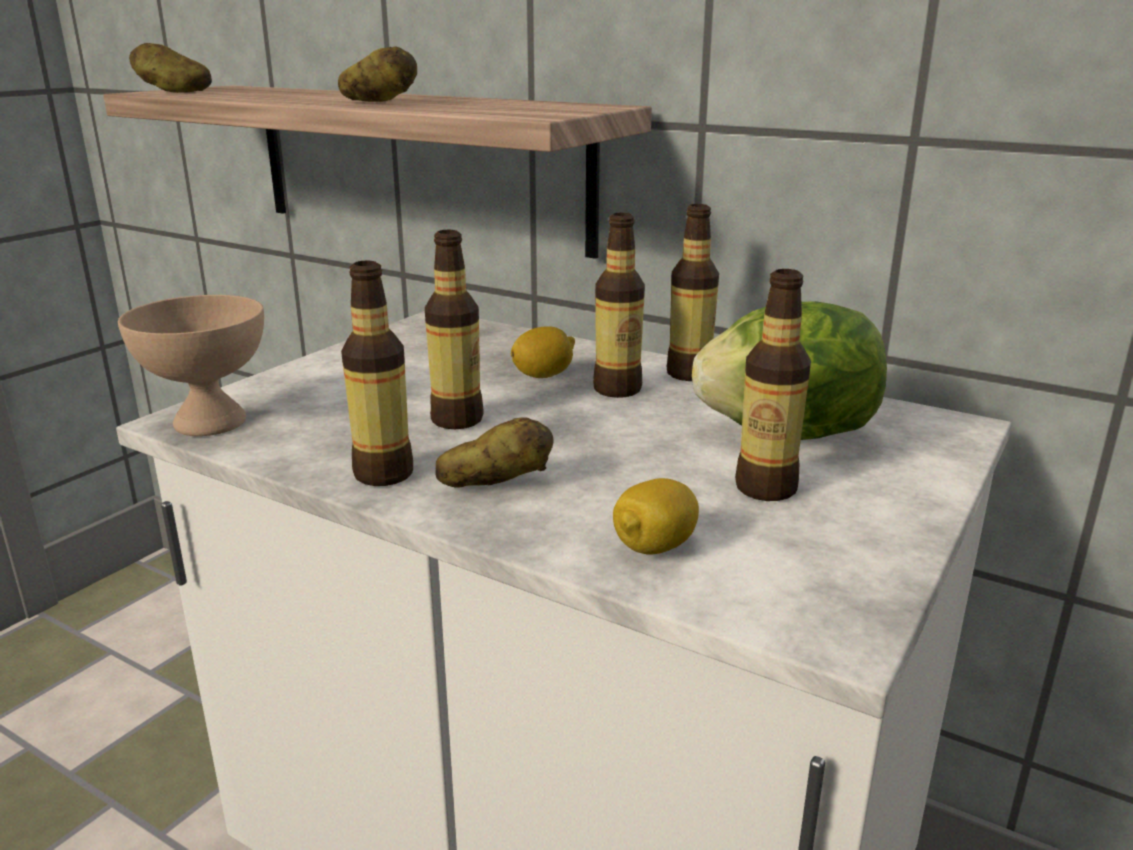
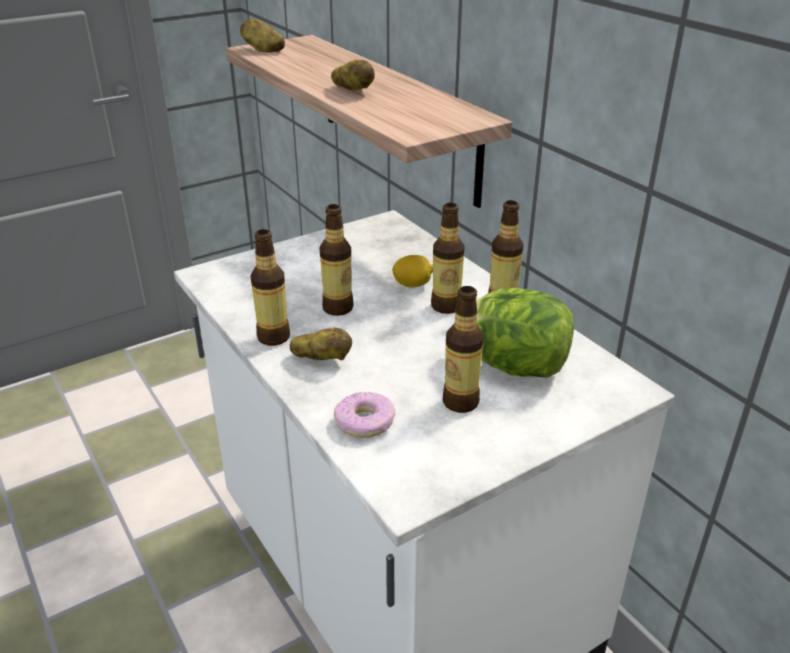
camera: 25 degrees right, 10 degrees up
beige bowl [118,295,264,436] -> none
lemon [613,478,699,555] -> donut [334,392,395,438]

